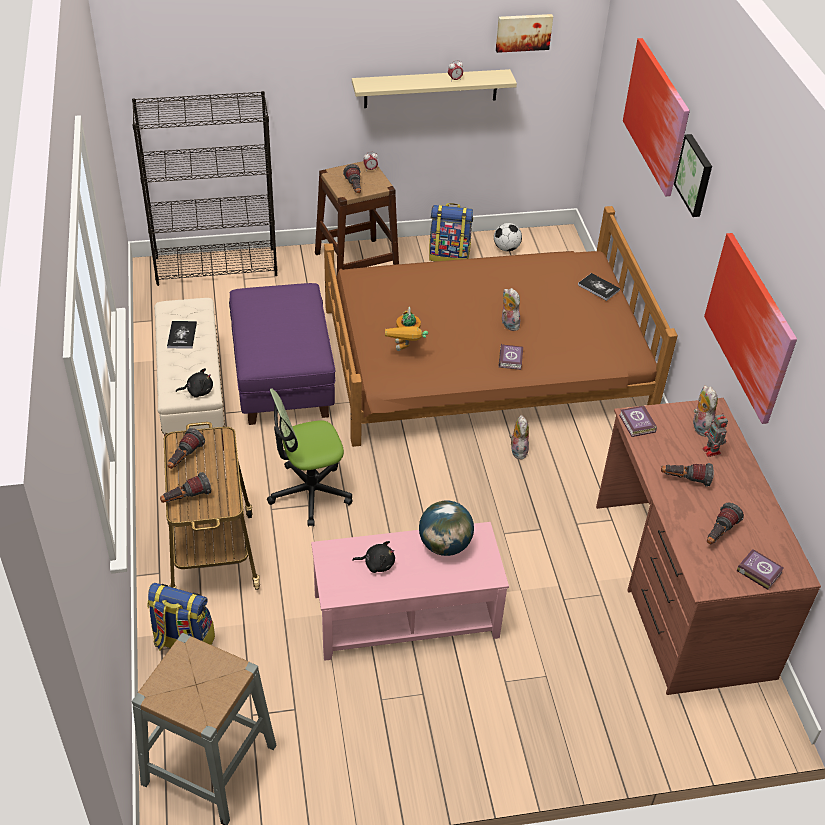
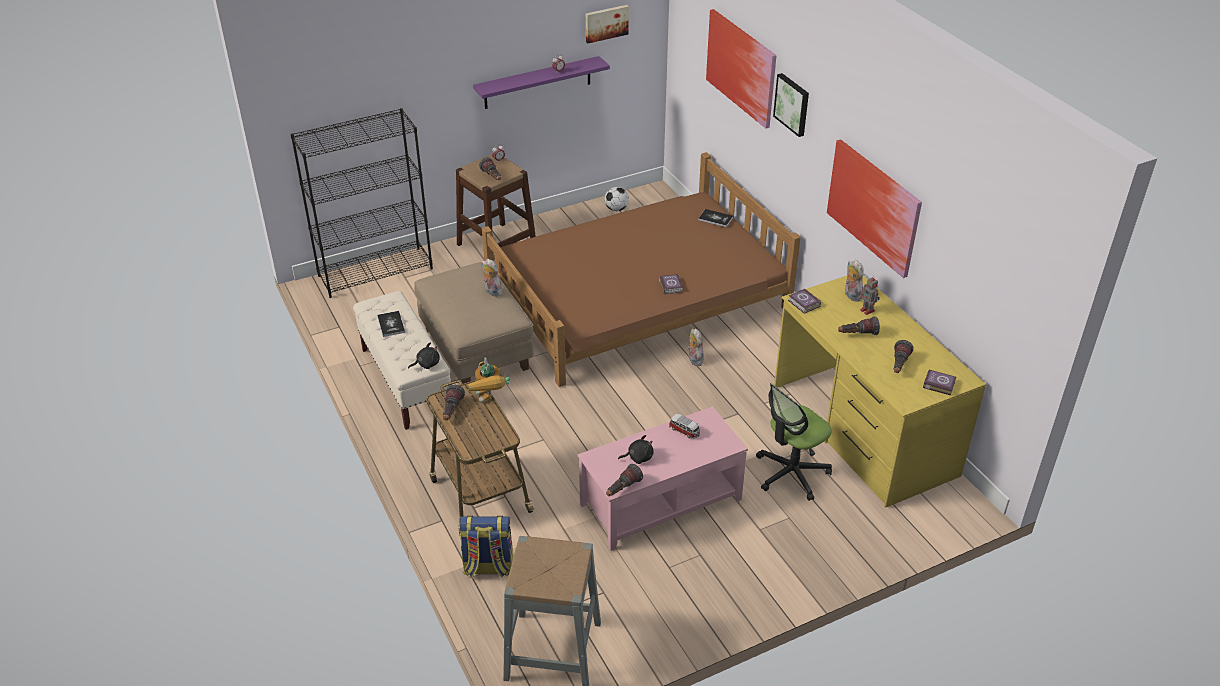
camera: 15 degrees left, 5 degrees down
flashlight [160,472,211,503] -> flashlight moved to [606,464,643,496]
purple ottoman [229,283,336,425] -> beige ottoman [414,262,534,384]
office chair [267,389,353,526] -> office chair moved to [756,383,832,501]
beige shelf [352,69,517,108] -> purple shelf [473,56,610,109]
toy robot [385,307,428,351] -> toy robot moved to [468,357,510,403]
globe [419,500,474,556] -> toy car [669,414,700,439]
backpack [429,203,473,262] -> none
plush toy [502,288,520,331] -> plush toy moved to [481,259,503,296]
brown desk [596,398,821,695] -> yellow desk [774,275,986,508]

